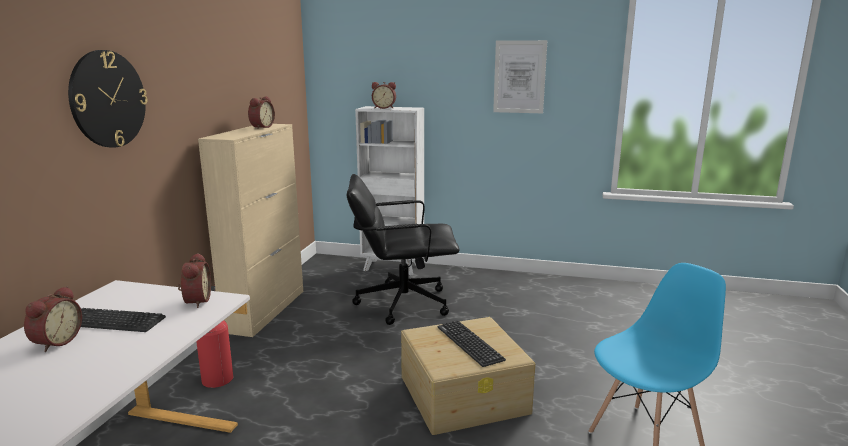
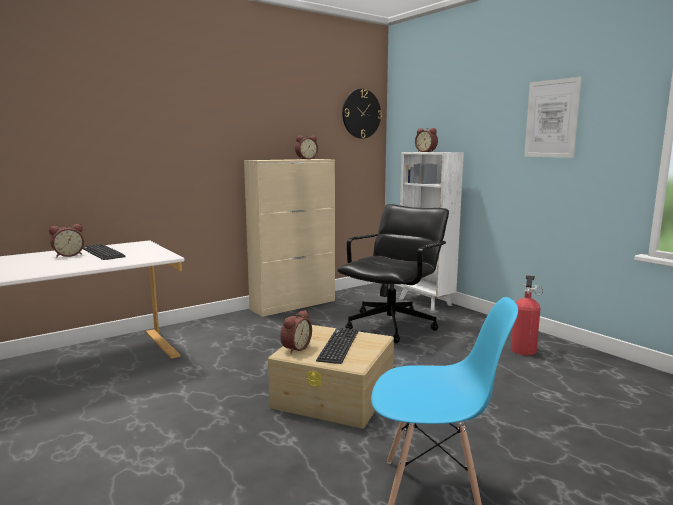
camera: 40 degrees right, 5 degrees down
wall clock [68,50,148,148] -> wall clock moved to [342,89,382,139]
alarm clock [178,253,211,308] -> alarm clock moved to [280,310,312,354]
fire extinguisher [196,286,233,388] -> fire extinguisher moved to [511,275,543,356]
black office chair [347,174,459,325] -> black office chair turned 90 degrees clockwise [337,204,449,343]

